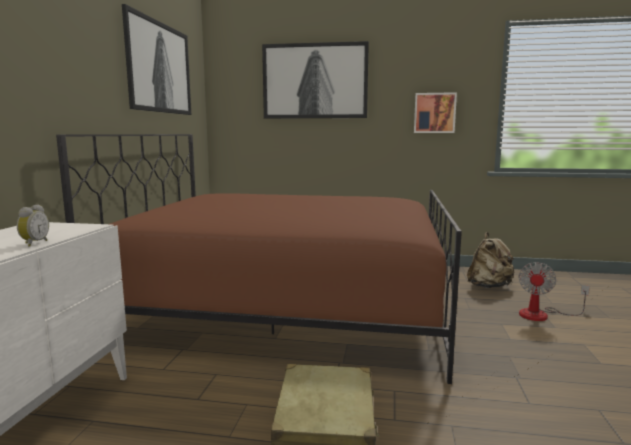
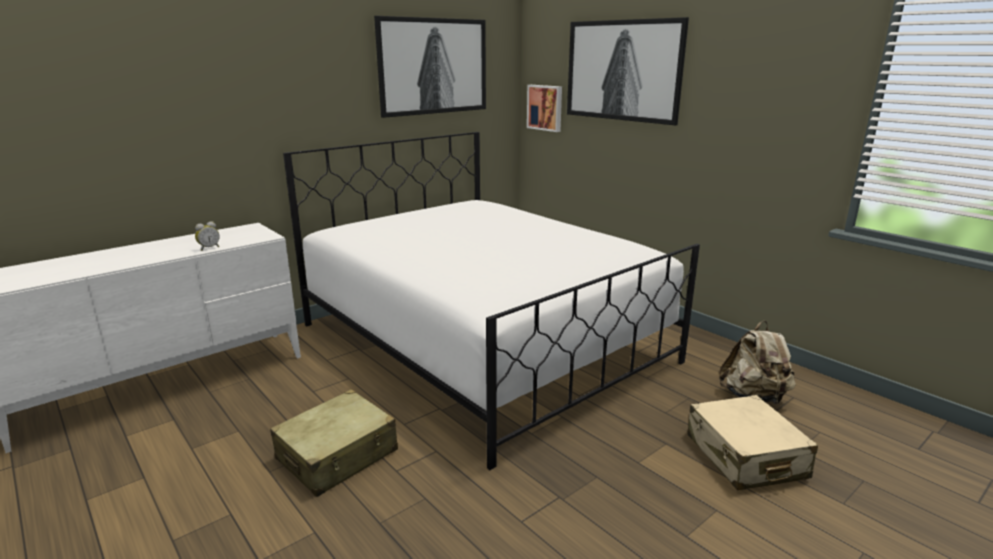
camera: 40 degrees right, 10 degrees up
brown bed [56,134,462,384] -> white bed [283,132,700,470]
picture [414,92,457,133] -> picture moved to [527,85,562,132]
fan [518,262,590,321] -> beige suitcase [687,395,818,490]

